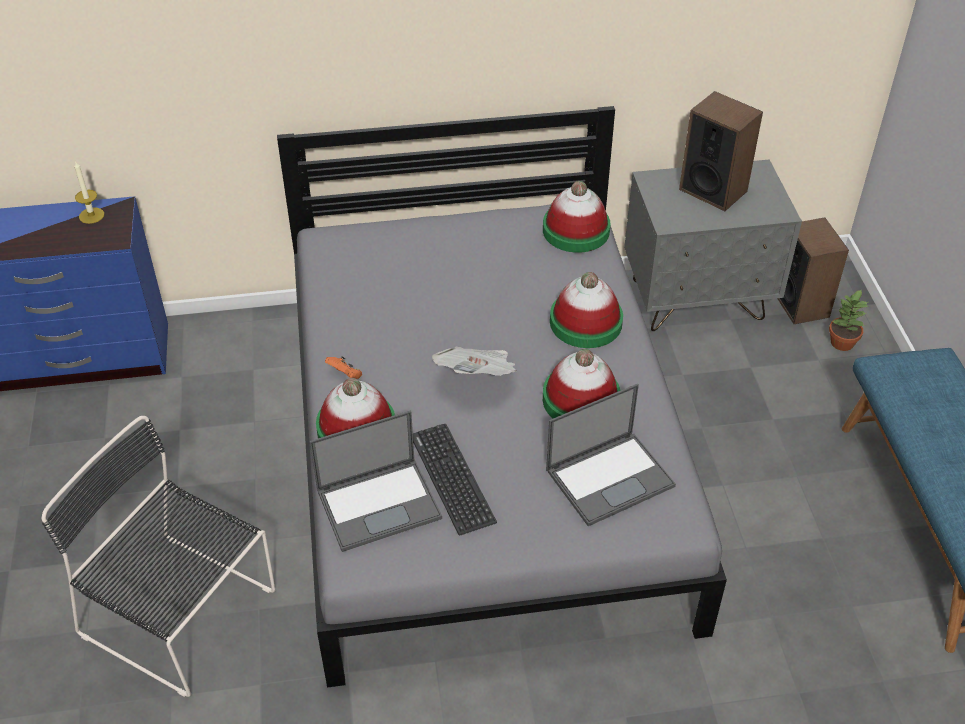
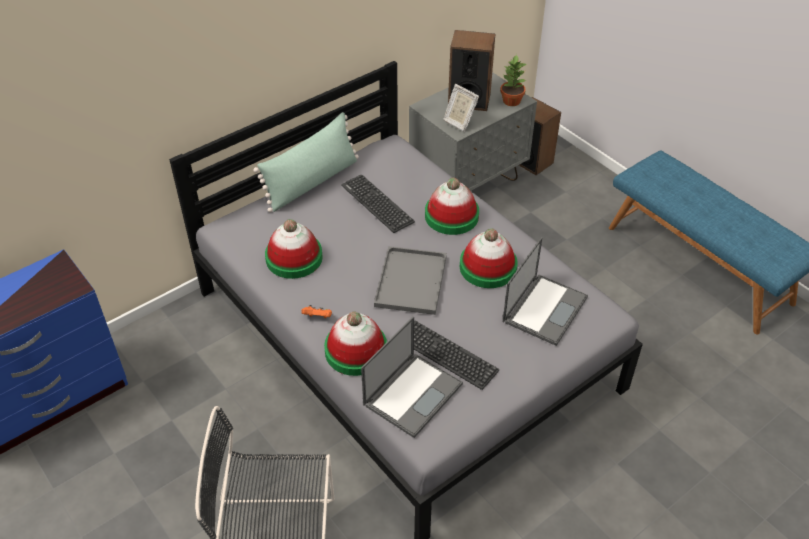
camera: 30 degrees left, 0 degrees up
candle [74,162,104,224] -> none
newspaper [432,347,517,376] -> grey tray [374,246,447,315]
hat [543,181,611,253] -> hat moved to [265,219,323,279]
potted plant [829,289,868,351] -> potted plant moved to [500,54,527,106]
none -> green pillow [253,112,359,212]
none -> keyboard [341,175,415,233]
none -> picture frame [443,84,479,132]

